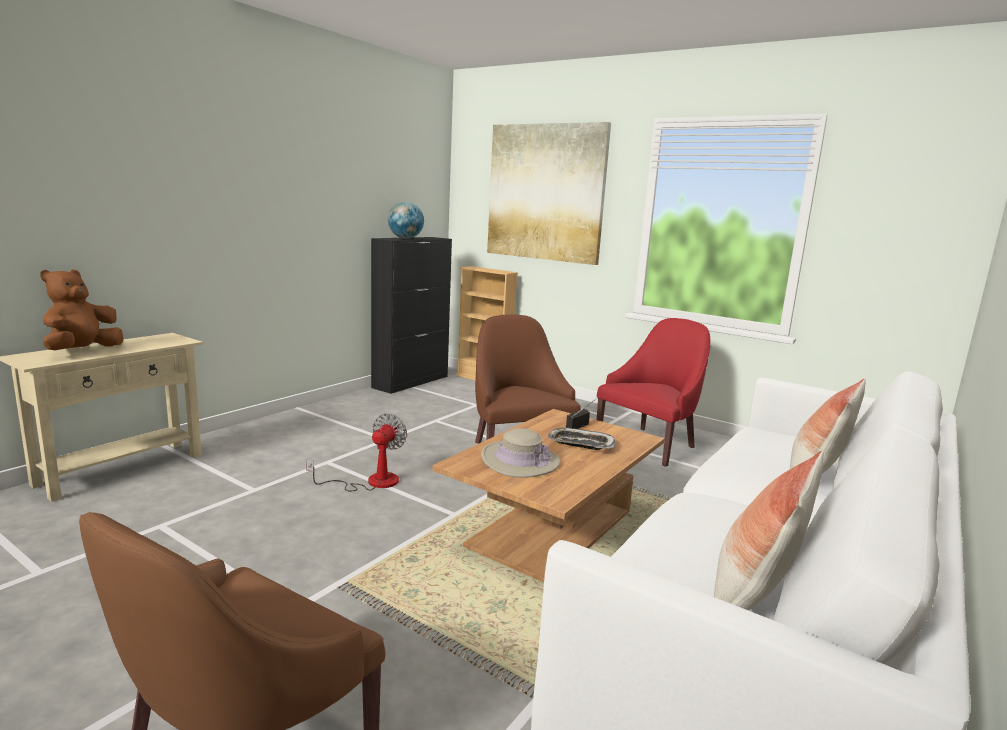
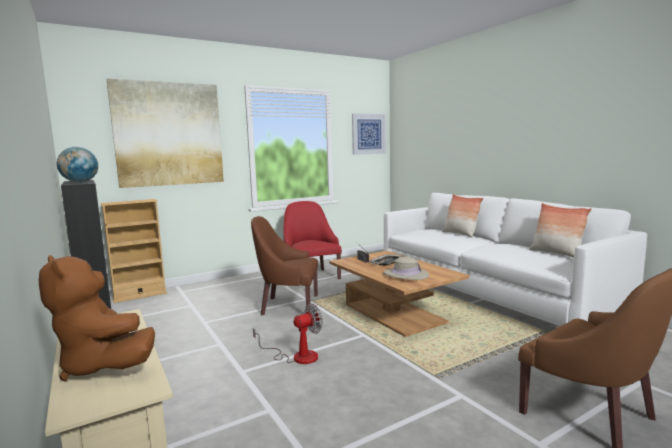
camera: 65 degrees left, 5 degrees down
fan [306,413,407,491] -> fan turned 105 degrees clockwise [253,303,323,364]
none -> picture [352,113,386,155]

